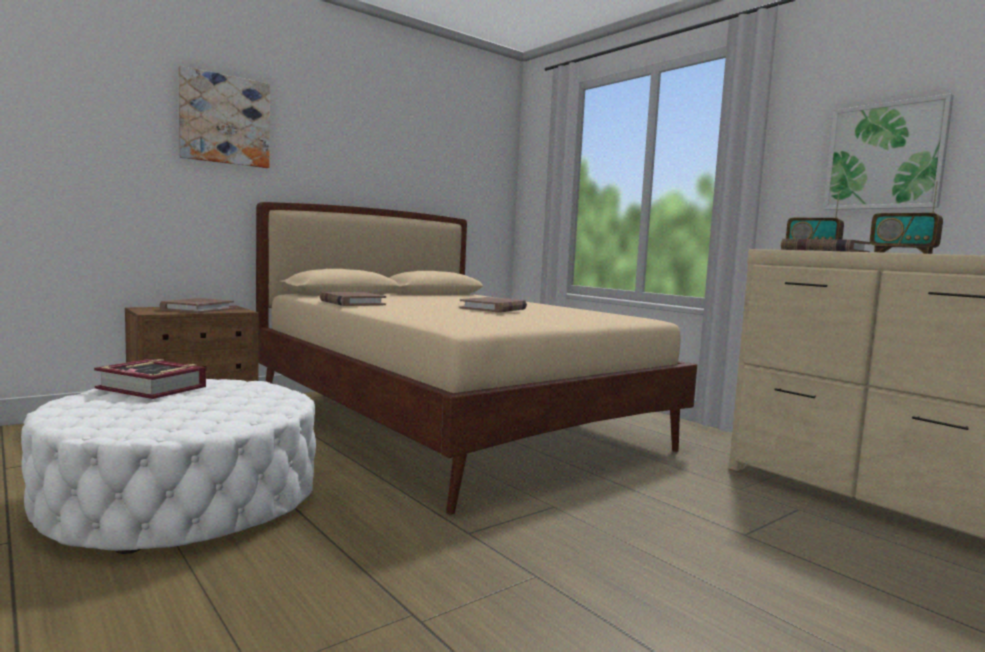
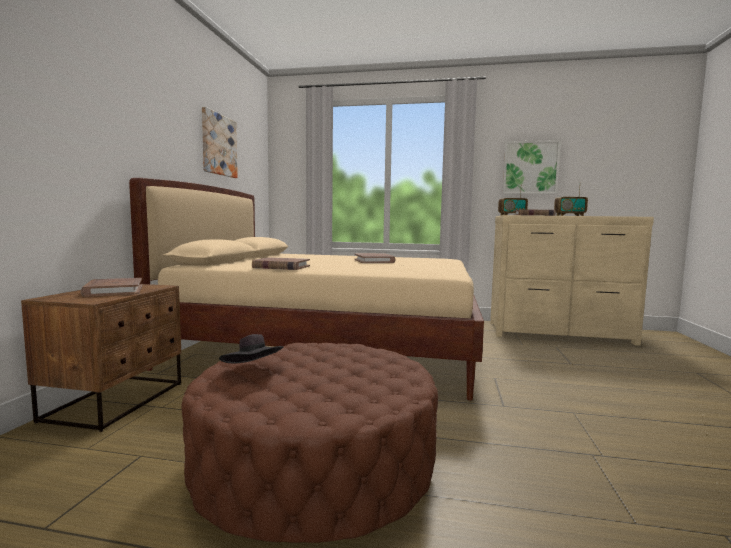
camera: 40 degrees left, 0 degrees up
white ottoman [21,379,316,554] -> brown ottoman [182,343,438,543]
book [94,359,206,399] -> black hat [219,334,284,363]
picture [178,66,270,168] -> picture moved to [202,107,238,178]

